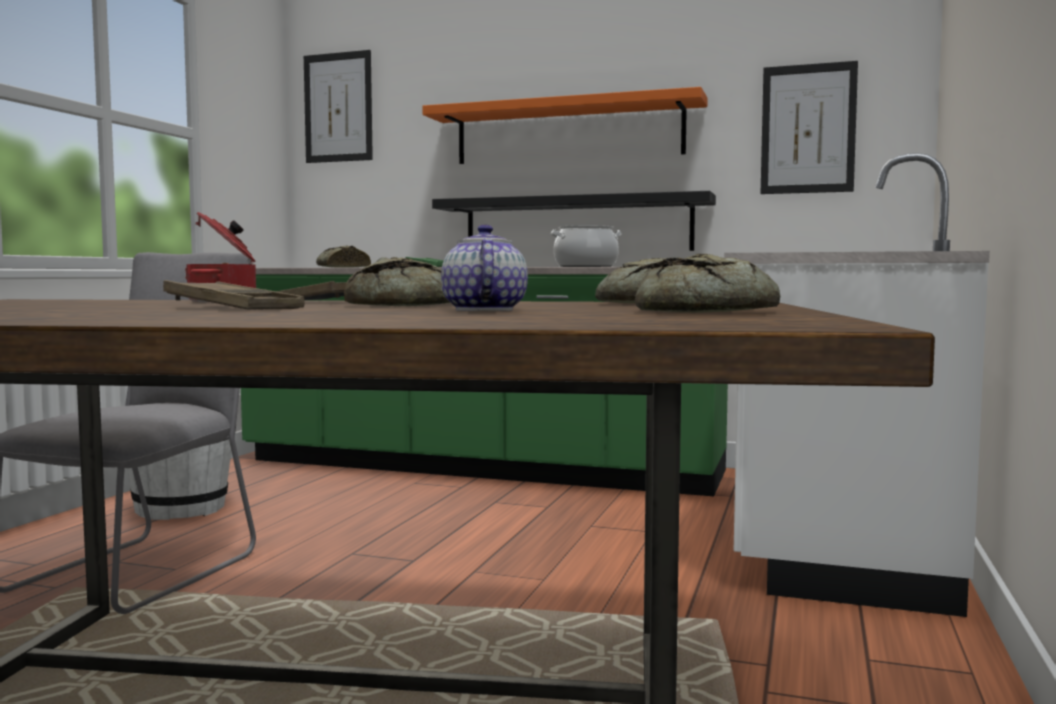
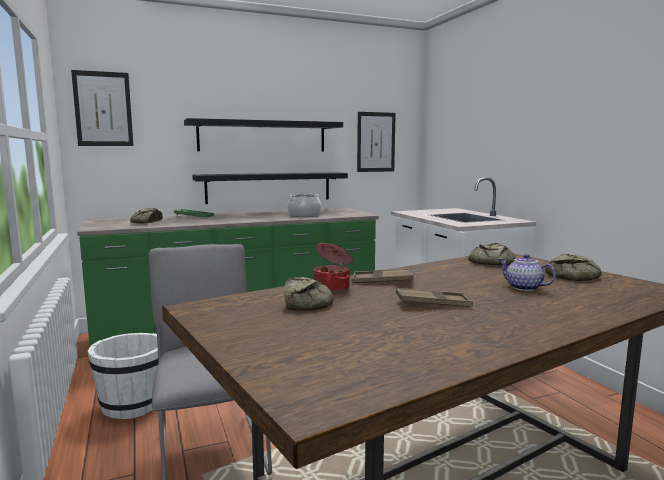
camera: 40 degrees left, 5 degrees up
bread [344,257,450,306] -> bread moved to [284,277,334,311]
orange shelf [422,87,708,164] -> black shelf [184,118,343,151]

